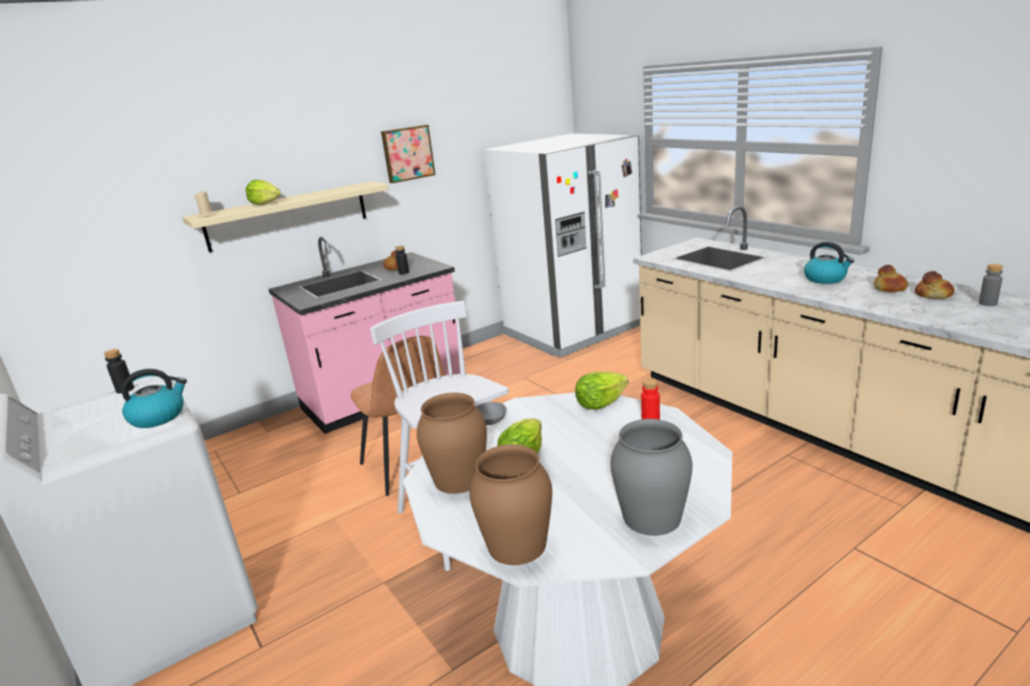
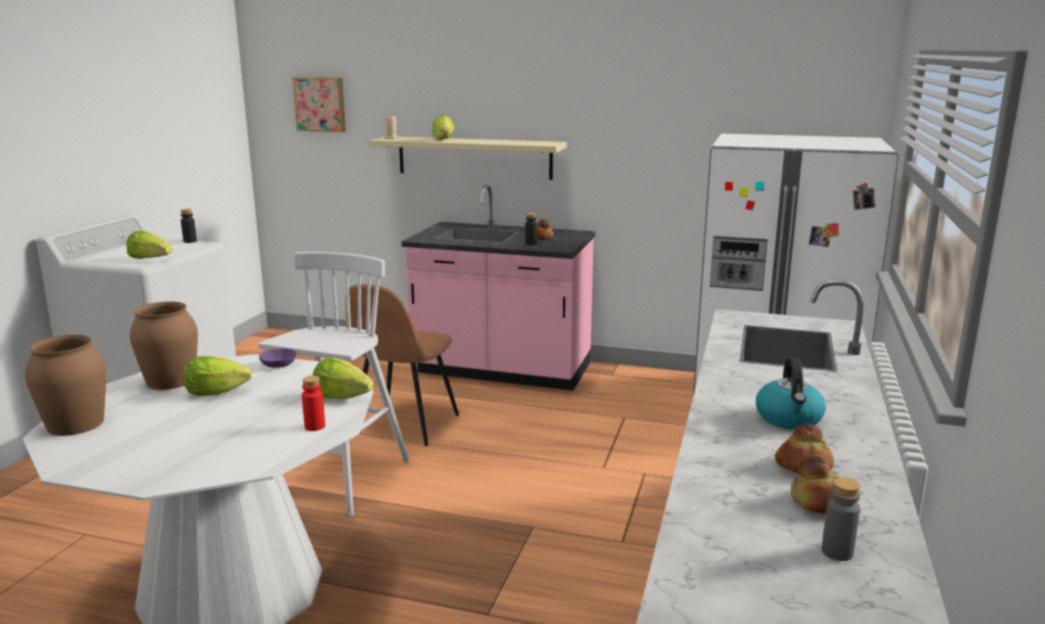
camera: 50 degrees right, 5 degrees down
kettle [122,369,187,428] -> lettuce [126,231,172,259]
picture [381,125,435,183] -> picture moved to [292,77,346,132]
grey bowl [476,402,506,425] -> purple bowl [259,348,297,368]
grey vase [610,419,693,536] -> none

